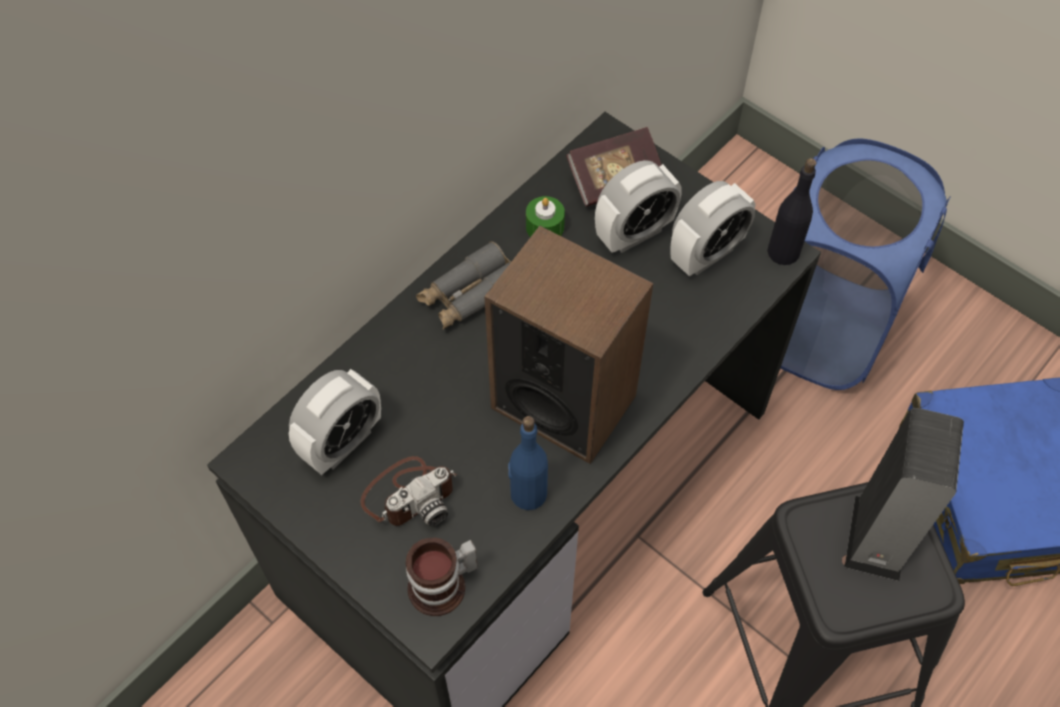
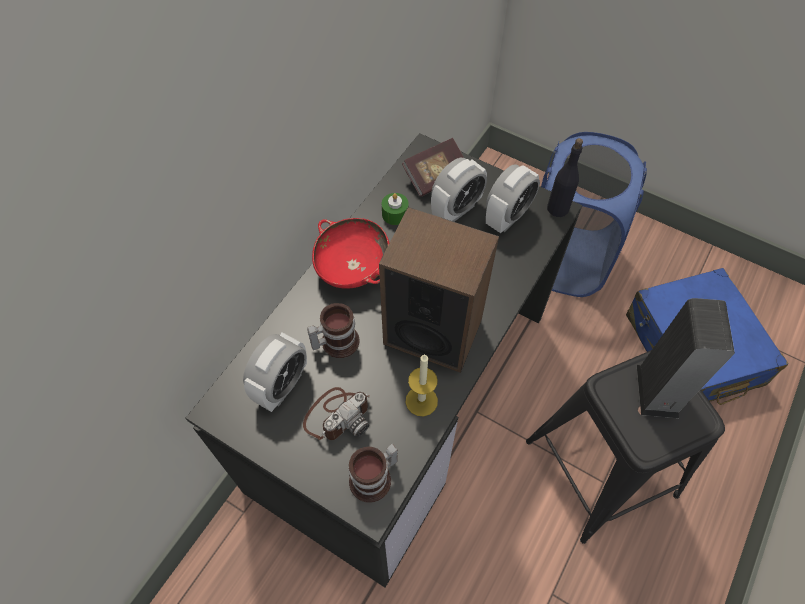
camera: 10 degrees left, 0 degrees up
grey binoculars [416,241,511,330] -> red bowl [312,218,389,289]
blue bottle [508,416,548,510] -> candle [406,354,438,416]
none -> mug [307,303,360,358]

